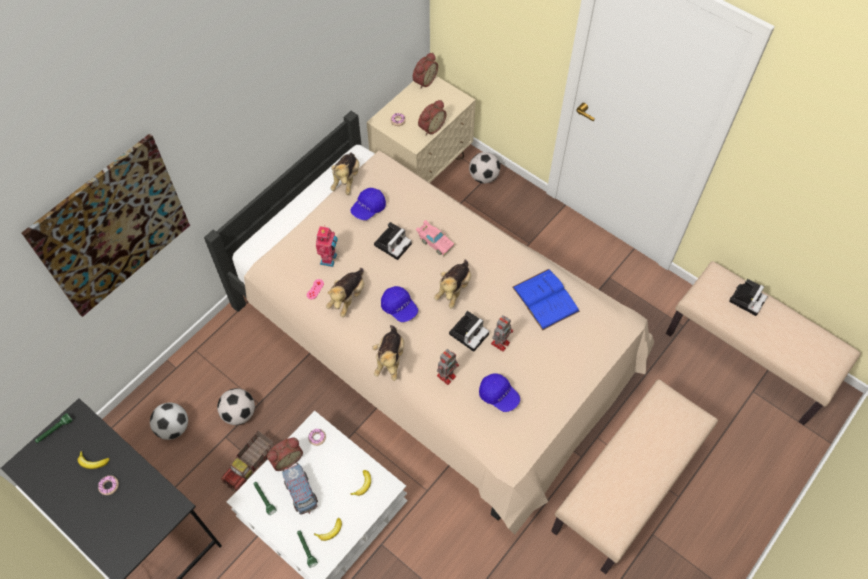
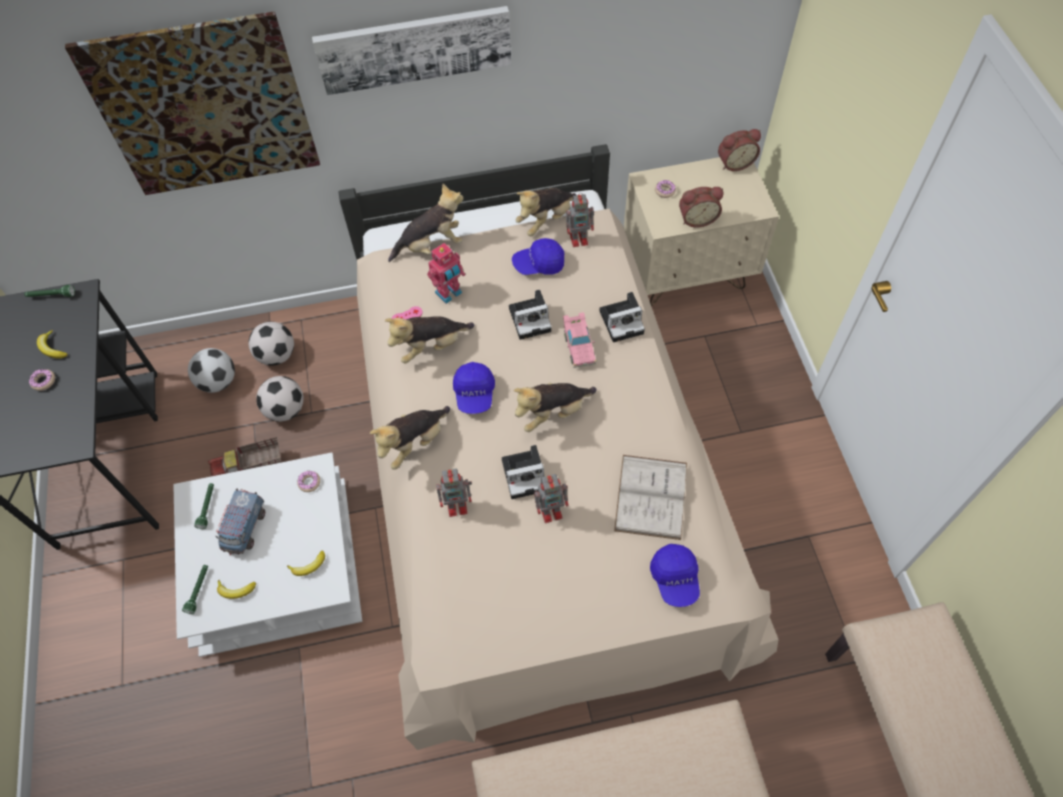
camera: 40 degrees right, 0 degrees up
alarm clock [267,437,303,471] -> none
football [469,152,500,183] -> football moved to [248,322,294,366]
blue cap [479,373,520,412] -> blue cap moved to [650,544,700,607]
blue book [512,269,580,330] -> white book [614,455,687,540]
camera [729,279,768,316] -> camera moved to [599,292,645,342]
none -> picture [312,6,511,95]
none -> plush toy [388,184,464,262]
none -> toy robot [566,193,594,247]

